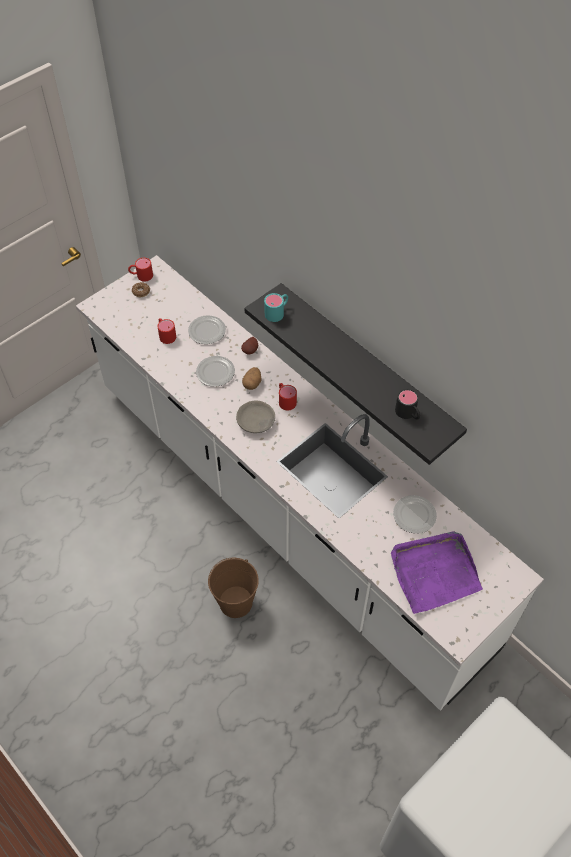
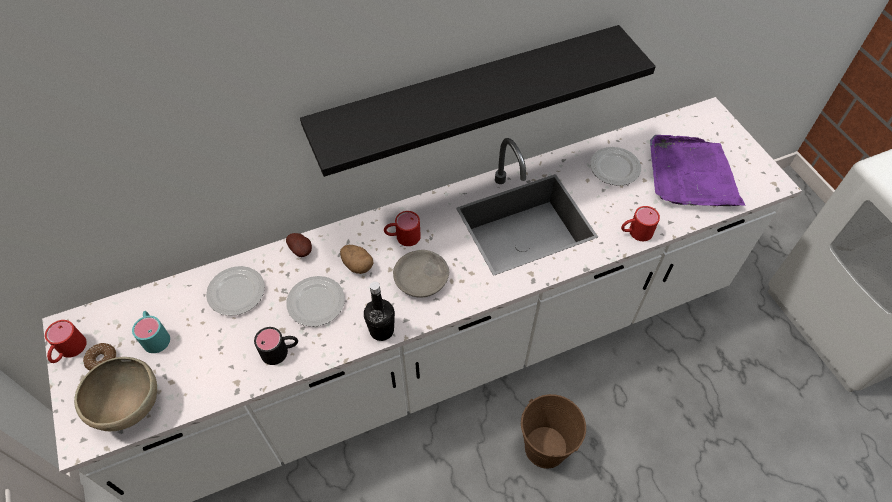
camera: 70 degrees left, 0 degrees up
red mug [157,318,176,344] -> red mug moved to [621,206,660,241]
turquoise mug [264,293,288,322] -> turquoise mug moved to [132,311,170,353]
black mug [395,389,420,420] -> black mug moved to [254,327,298,365]
none -> brown bowl [74,357,157,431]
none -> black bottle [364,282,395,341]

